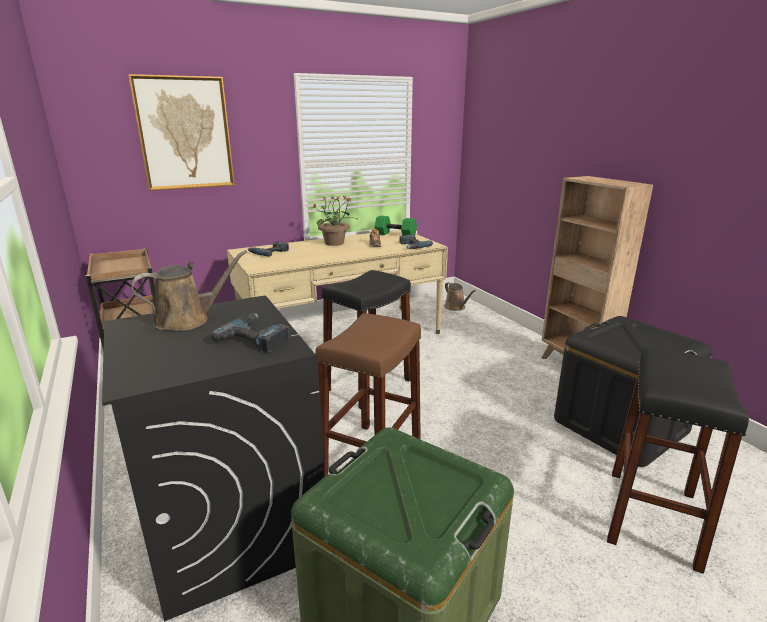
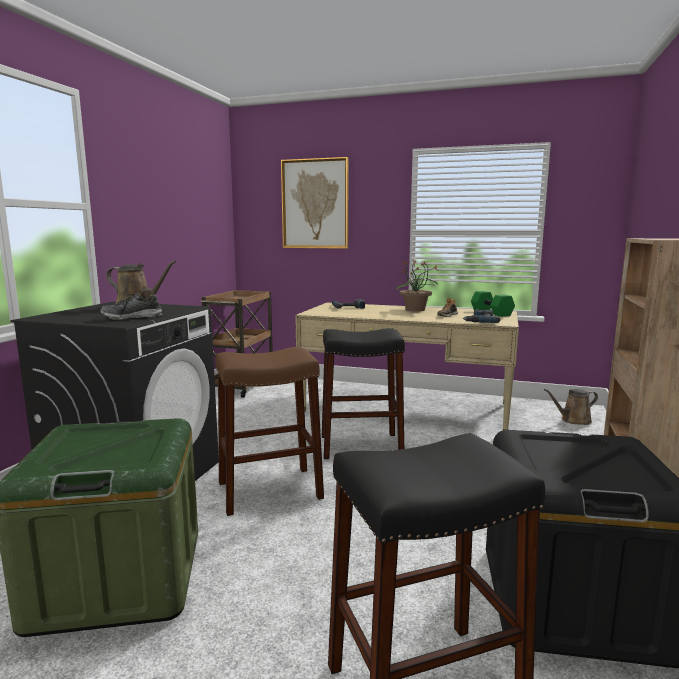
camera: 45 degrees right, 10 degrees down
power drill [211,313,290,353] -> shoe [100,293,162,320]
brown watering can [444,282,476,311] -> brown watering can turned 60 degrees clockwise [544,389,598,425]

